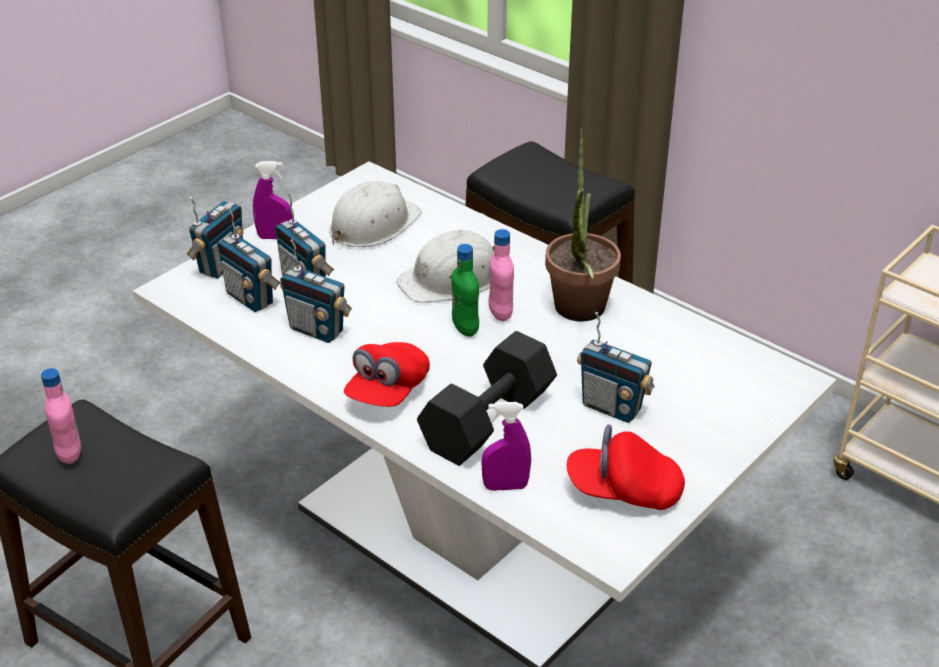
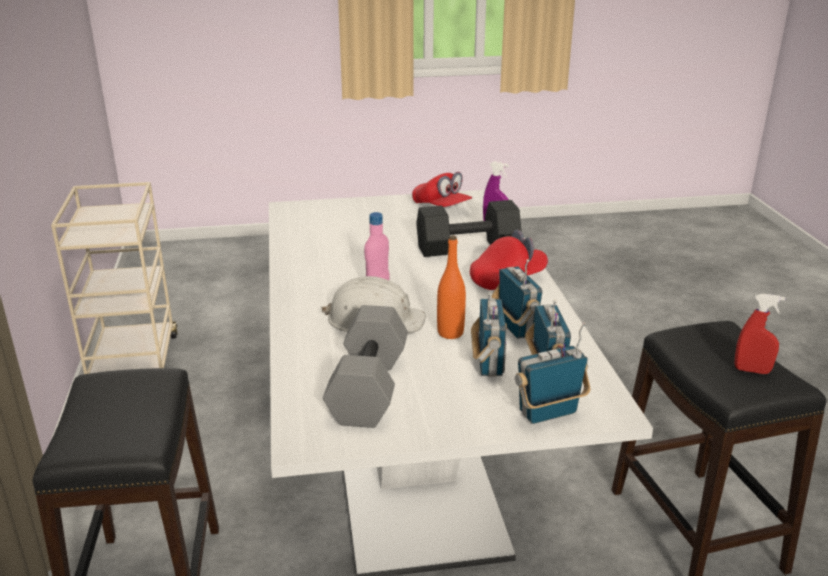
camera: 140 degrees left, 10 degrees down
pink bottle [41,368,81,464] -> red spray bottle [735,293,785,374]
purple spray bottle [253,161,292,239] -> none
white hard hat [329,181,422,247] -> grey dumbbell [323,305,408,428]
green bottle [451,244,479,337] -> none
potted plant [545,129,621,322] -> none
radio [577,312,654,423] -> none
none -> orange bottle [437,236,466,339]

